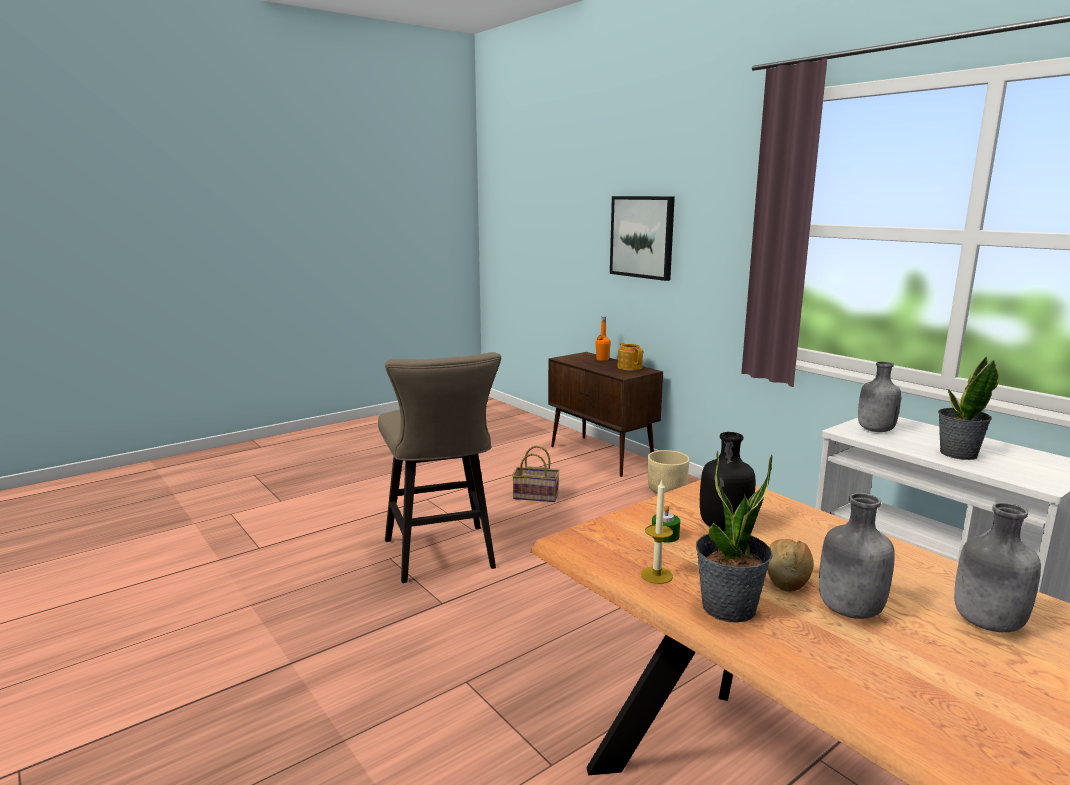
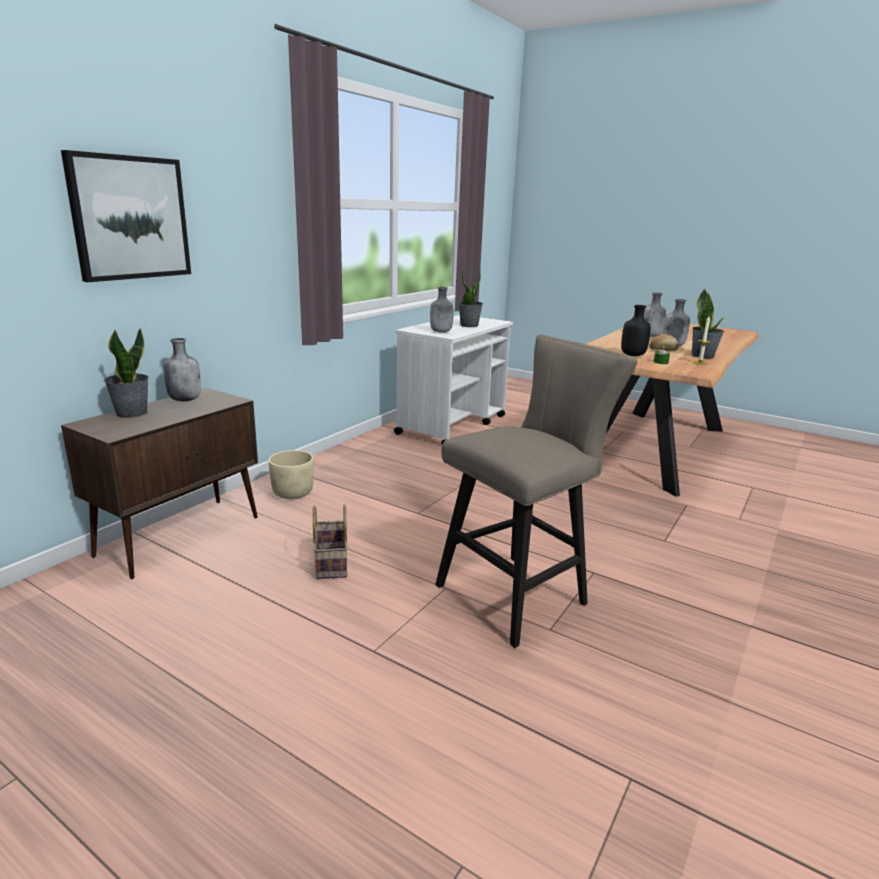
camera: 110 degrees left, 5 degrees up
orange bottle [596,316,611,361] -> potted plant [104,328,149,418]
teapot [617,342,643,371] -> grey bottle [164,338,201,402]

